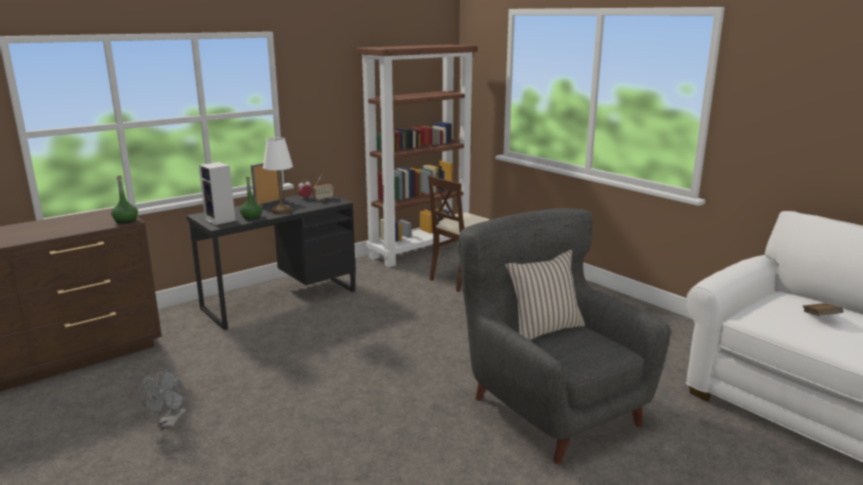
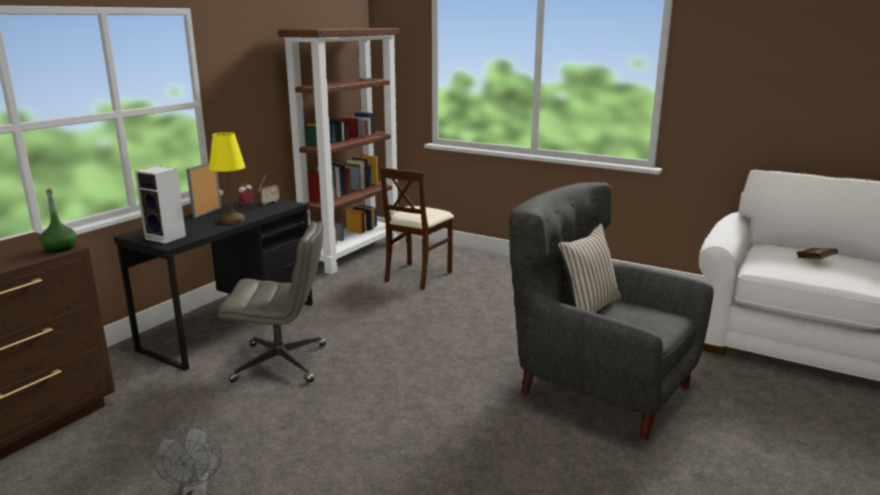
camera: 20 degrees left, 0 degrees up
green bottle [240,177,262,219] -> none
white table lamp [263,137,293,214] -> yellow table lamp [209,132,245,224]
none -> grey office chair [219,221,326,383]

